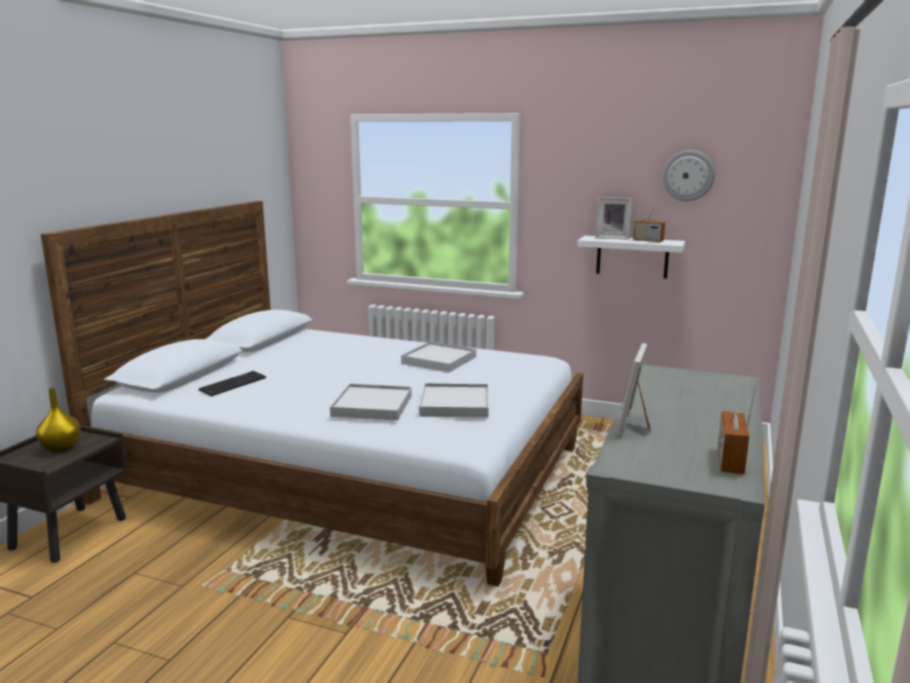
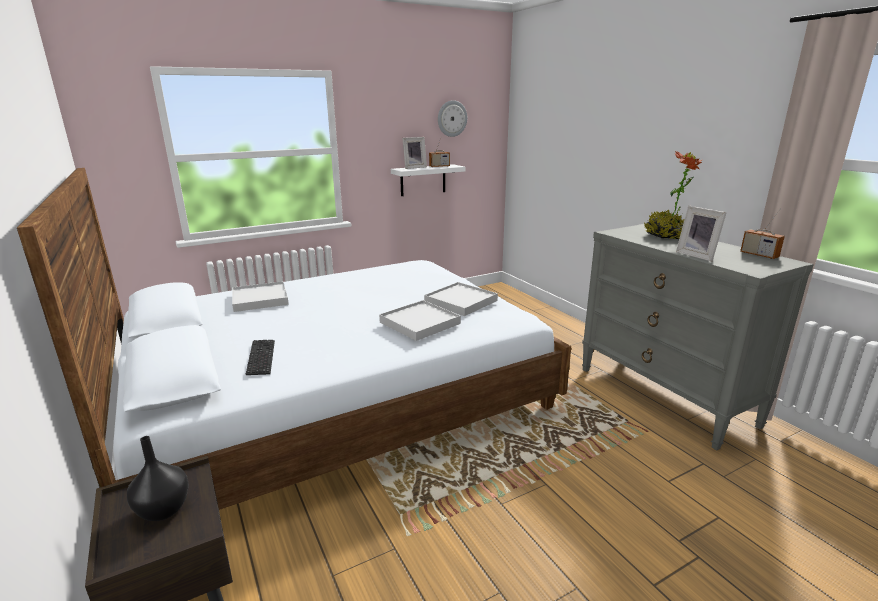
camera: 50 degrees left, 5 degrees up
yellow vase [36,388,81,453] -> black vase [127,436,189,521]
white tray [401,342,476,372] -> white tray moved to [232,281,289,312]
none -> potted plant [645,151,702,239]

